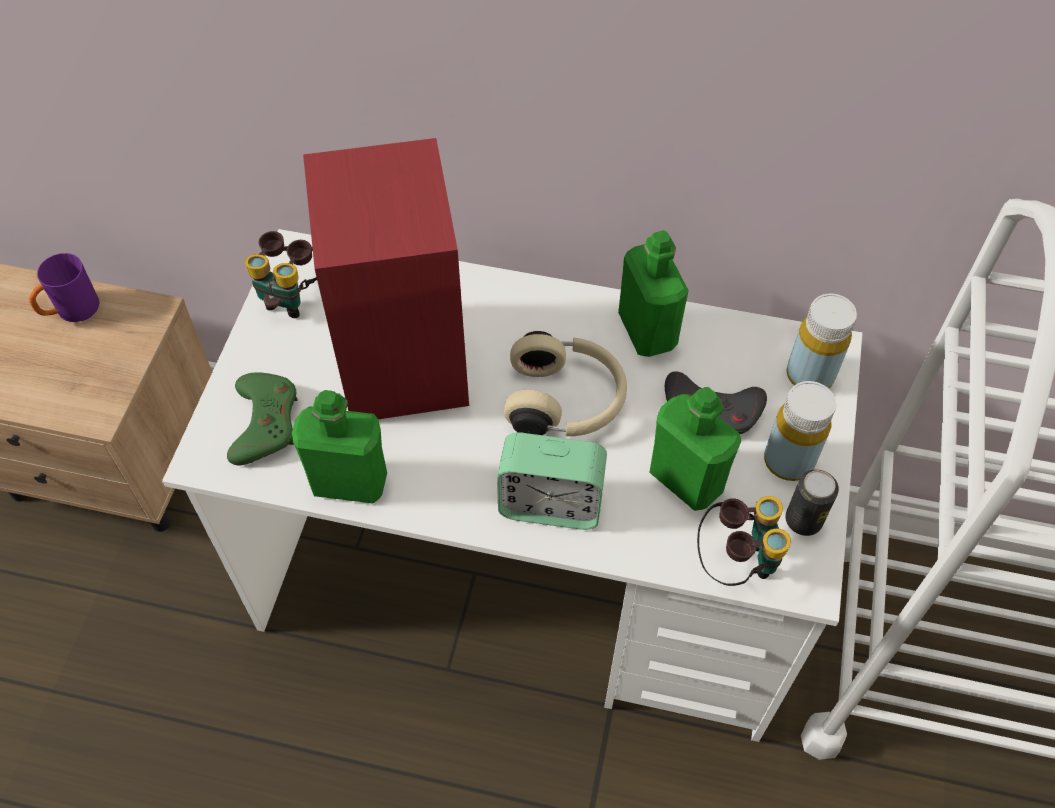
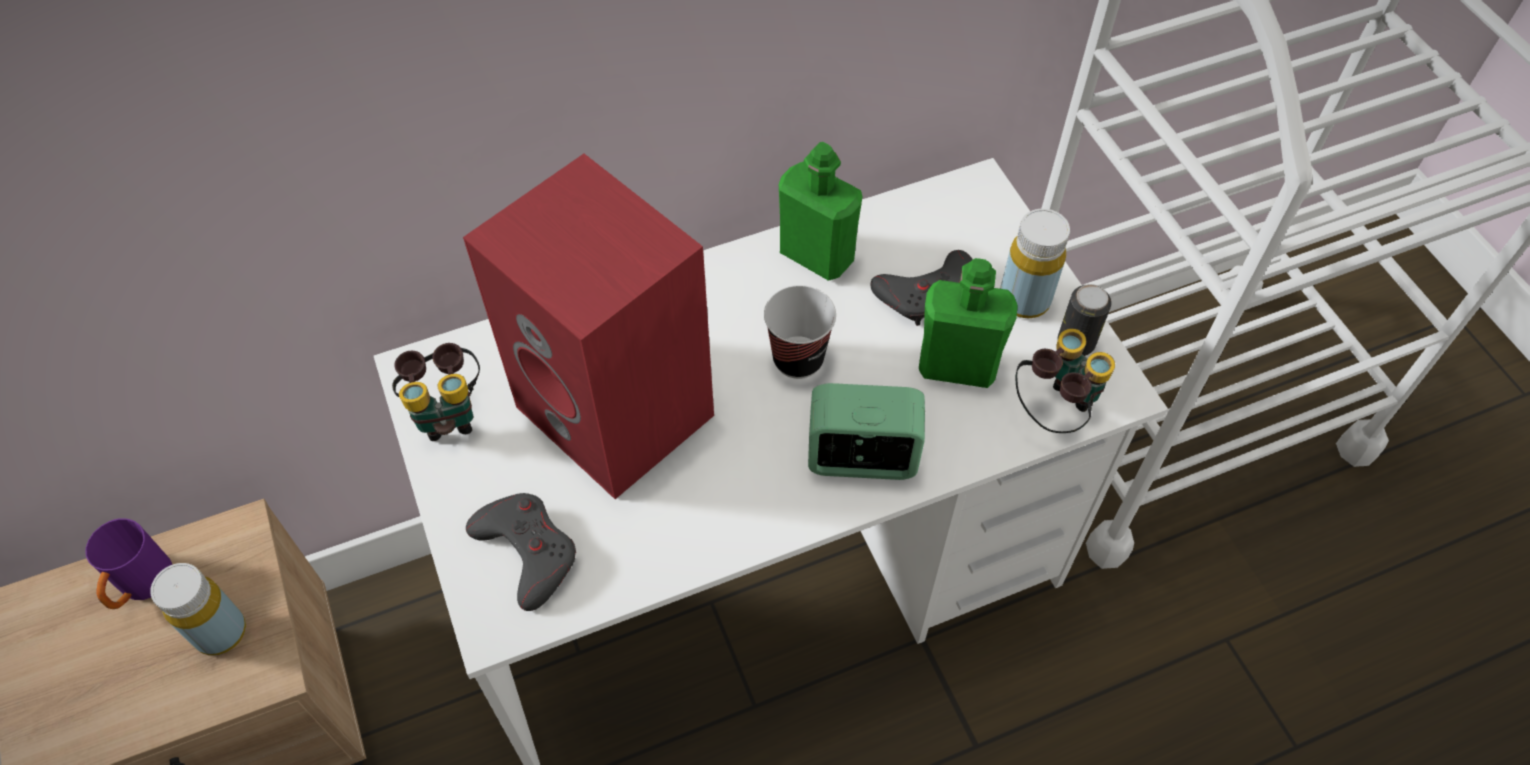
camera: 35 degrees left, 0 degrees up
green game controller [227,372,298,465] -> grey game controller [466,493,576,611]
green bottle [292,390,387,504] -> none
alarm clock [497,432,607,530] -> alarm clock turned 150 degrees counterclockwise [808,383,925,480]
beige headphones [504,331,627,436] -> cup [764,285,836,379]
yellow bottle [787,294,857,388] -> yellow bottle moved to [150,563,246,656]

